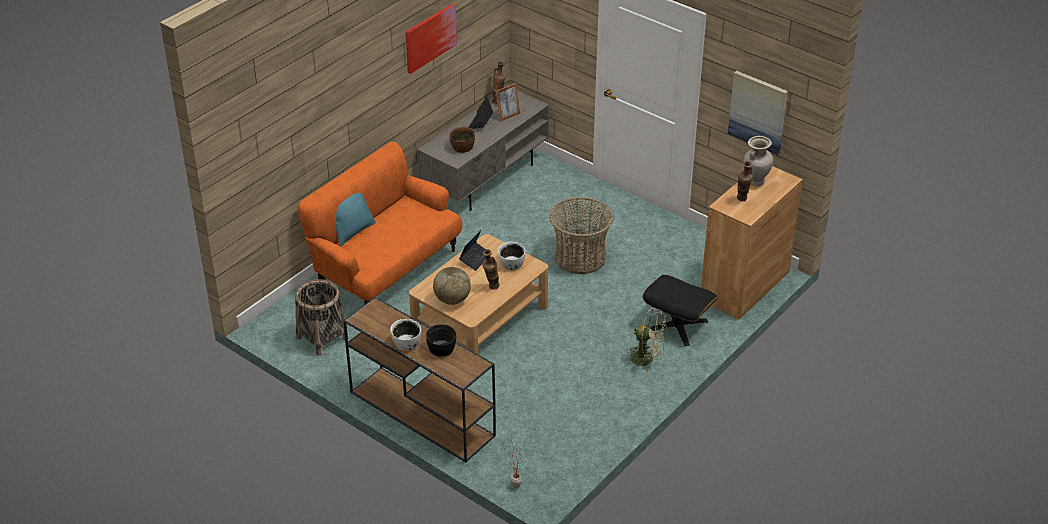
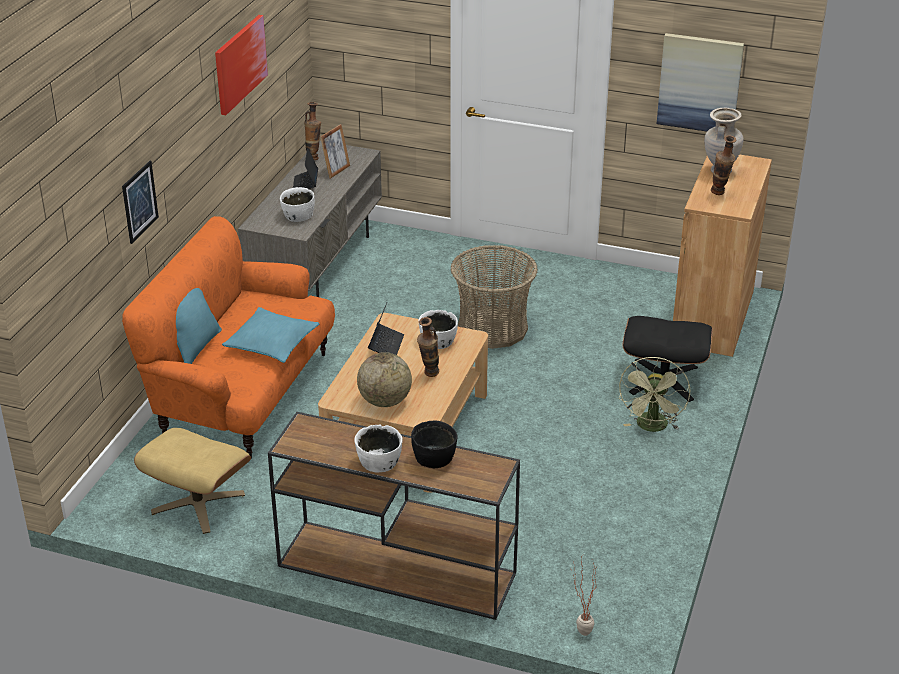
camera: 20 degrees left, 5 degrees down
basket [295,279,348,356] -> beige ottoman [134,428,251,534]
brown bowl [450,127,475,153] -> white bowl [280,187,315,222]
green fan [626,308,667,373] -> green fan turned 105 degrees clockwise [619,357,690,432]
none -> picture [122,161,159,244]
none -> turquoise pillow [222,307,319,363]

